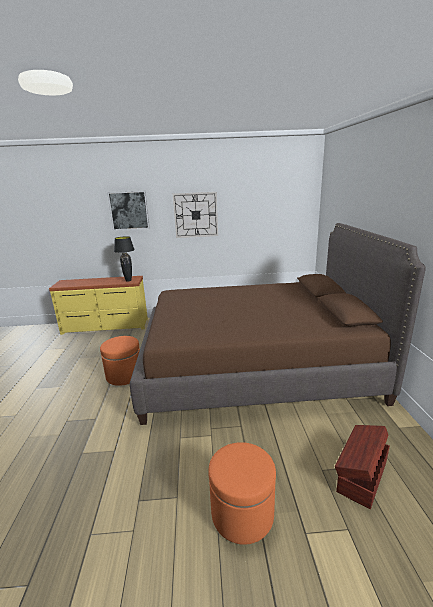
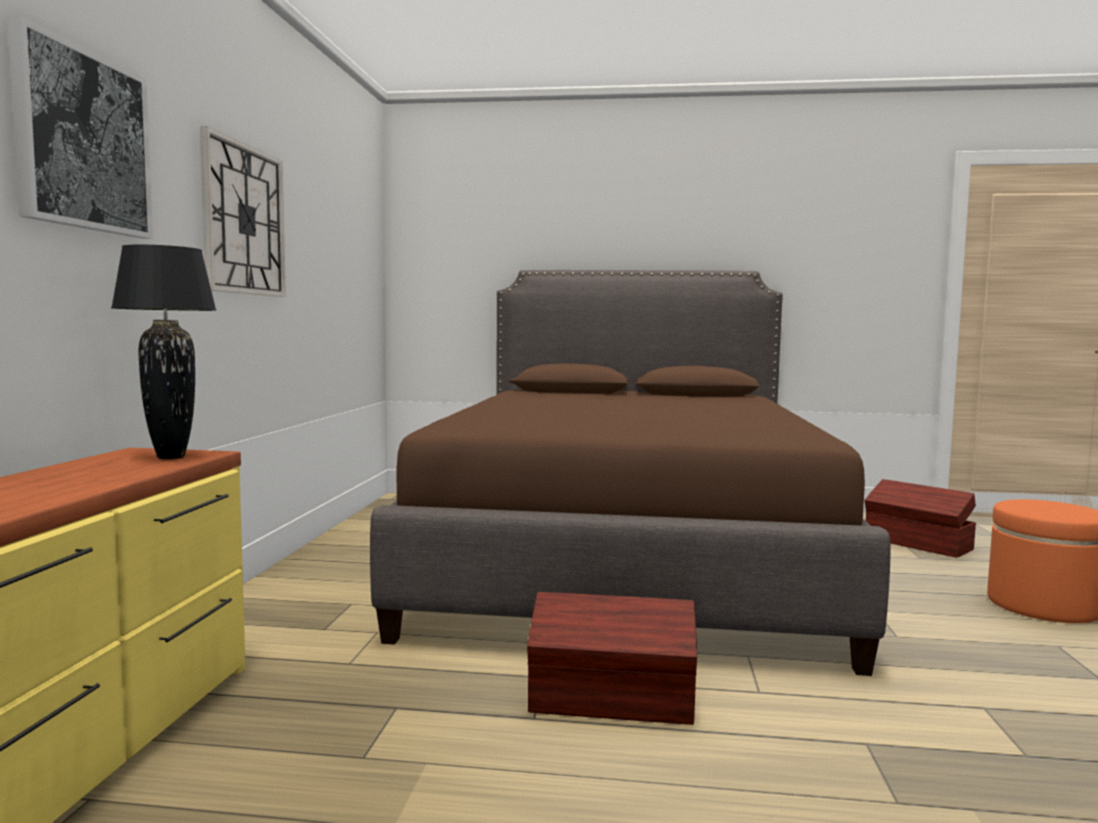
camera: 80 degrees left, 15 degrees down
orange ottoman [100,336,140,386] -> brown storage box [527,592,697,725]

